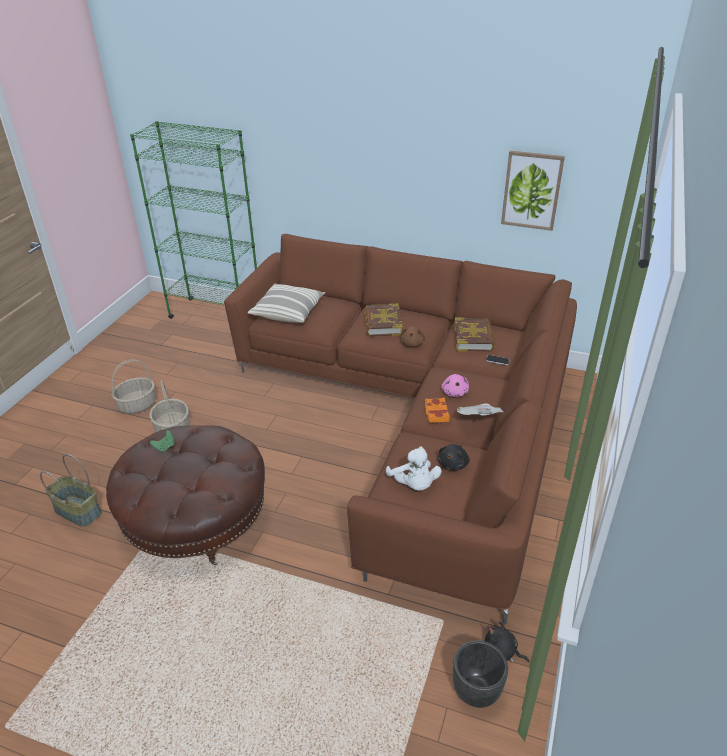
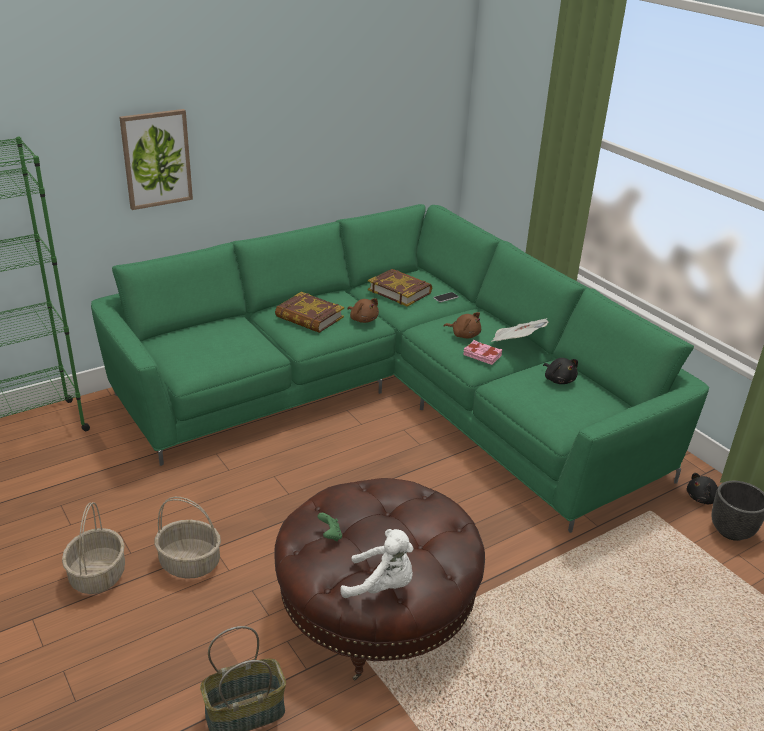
camera: 55 degrees left, 5 degrees down
brown sofa [224,234,577,625] -> green sofa [91,204,709,533]
pillow [248,284,325,323] -> none
white plush toy [386,446,442,491] -> white plush toy moved to [340,529,414,598]
orange book [425,398,450,423] -> pink book [463,340,503,365]
pink plush toy [441,374,469,397] -> brown plush toy [444,312,481,338]
picture [501,151,565,231] -> picture moved to [119,109,193,210]

